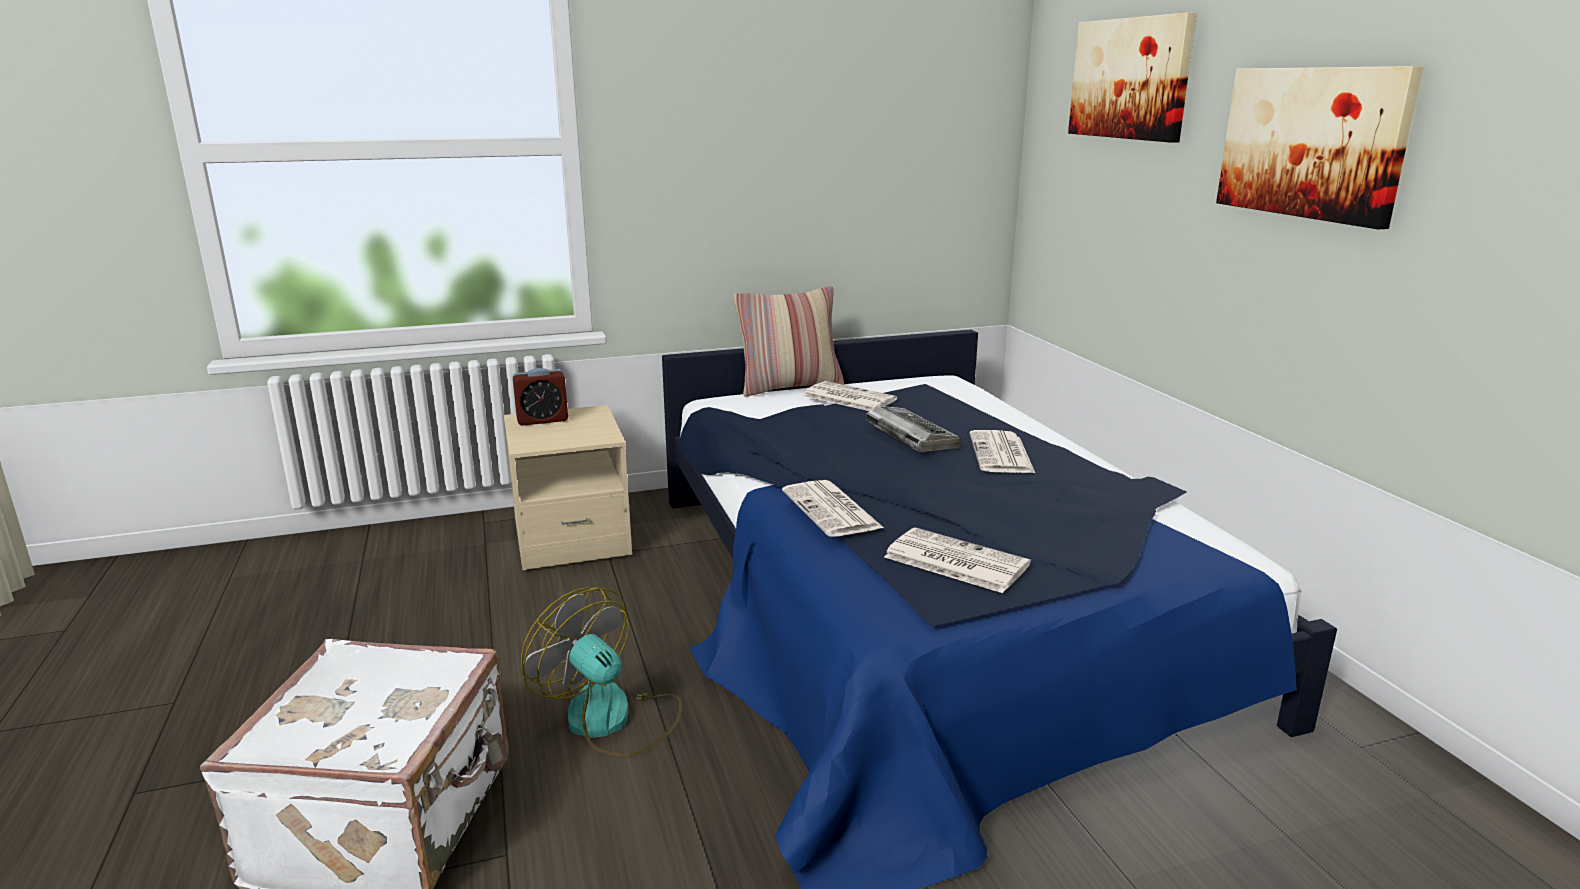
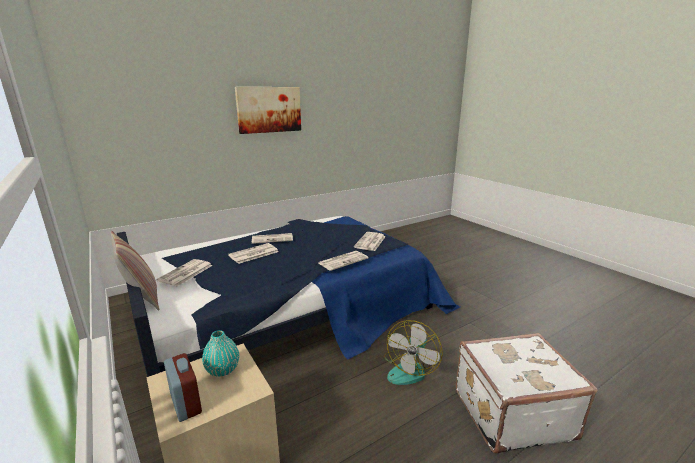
camera: 105 degrees left, 0 degrees up
keyboard [866,406,961,452] -> newspaper [228,243,279,264]
picture [1068,12,1197,143] -> none
none -> turquoise vase [202,330,239,377]

